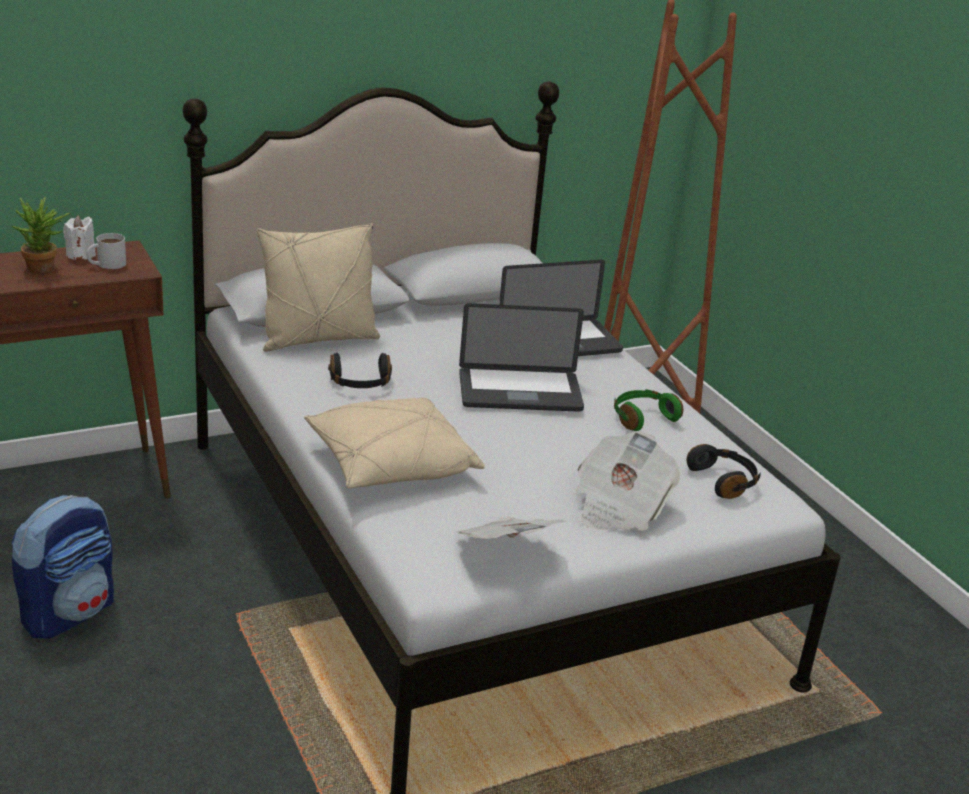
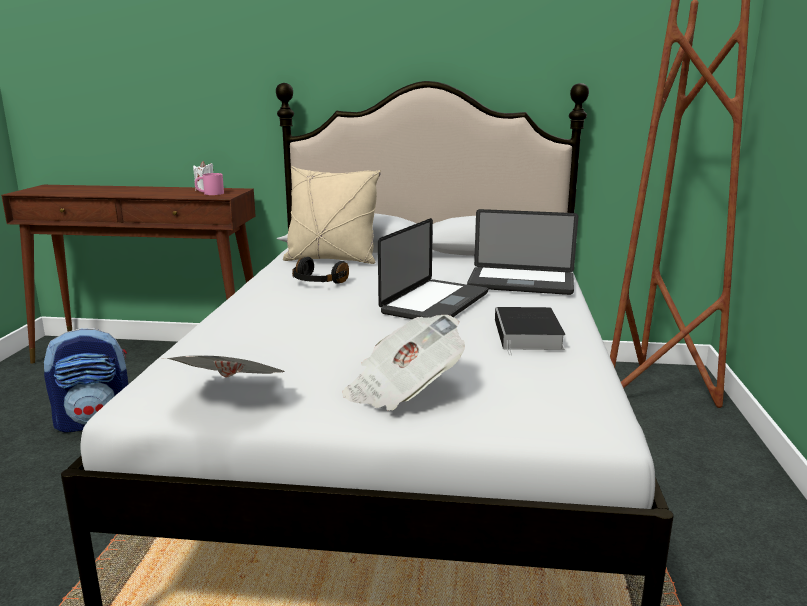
camera: 35 degrees right, 10 degrees down
potted plant [12,197,70,273] -> none
white mug [86,233,126,269] -> pink mug [195,173,224,195]
beige pillow [304,398,485,488] -> none
laptop [459,303,584,412] -> laptop turned 90 degrees counterclockwise [378,218,488,319]
green headphones [614,389,683,431] -> book [495,307,566,355]
black headphones [686,444,761,499] -> none

